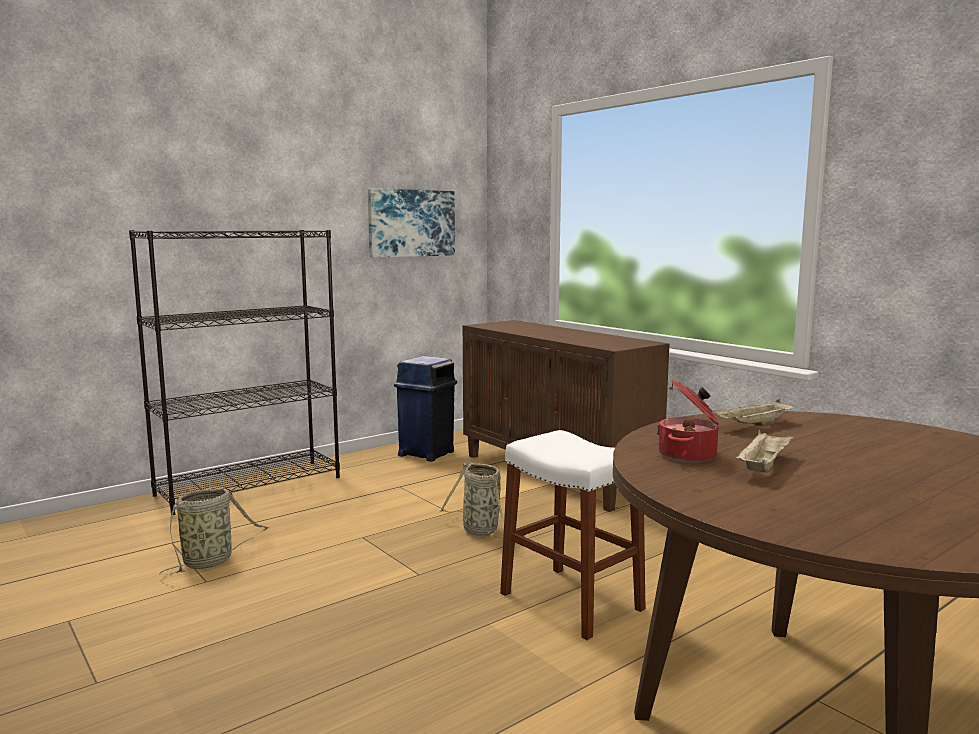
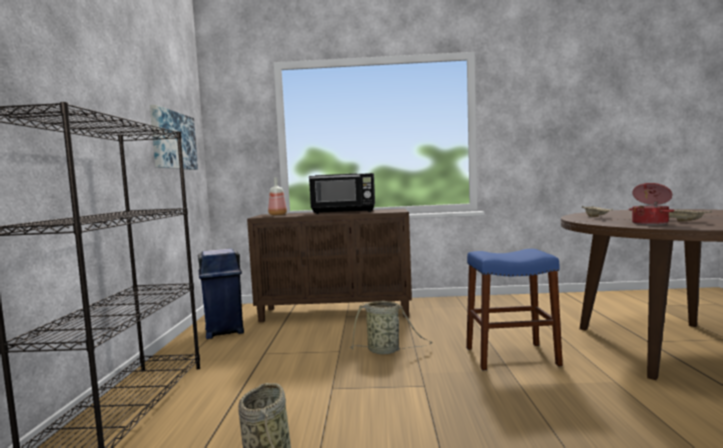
camera: 50 degrees left, 5 degrees down
white stool [500,430,645,640] -> blue stool [466,249,563,370]
none -> bottle [268,177,287,216]
none -> black microwave [309,173,375,214]

